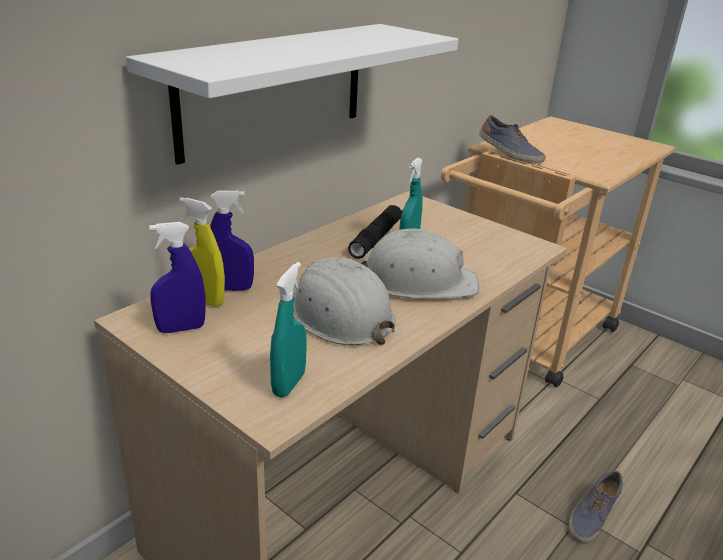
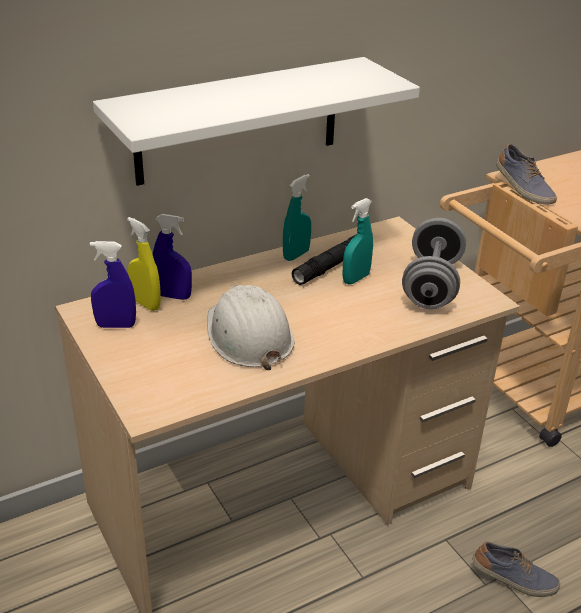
camera: 20 degrees right, 5 degrees up
turquoise spray bottle [270,262,307,398] -> turquoise spray bottle moved to [283,174,311,261]
white hard hat [361,228,479,299] -> none
shoe [568,470,623,544] -> shoe turned 135 degrees counterclockwise [473,541,560,597]
none -> grey dumbbell [402,218,466,309]

